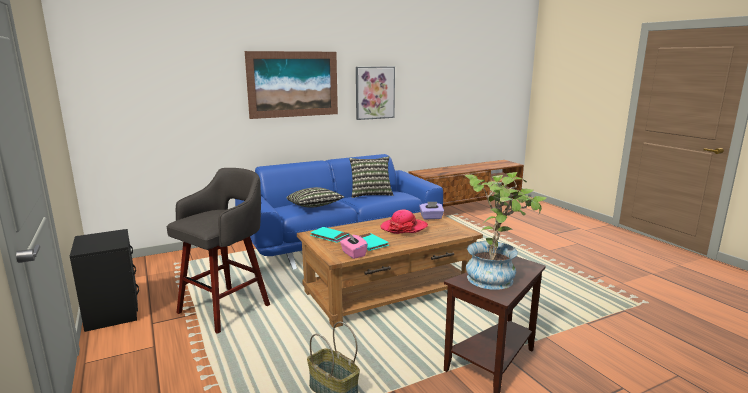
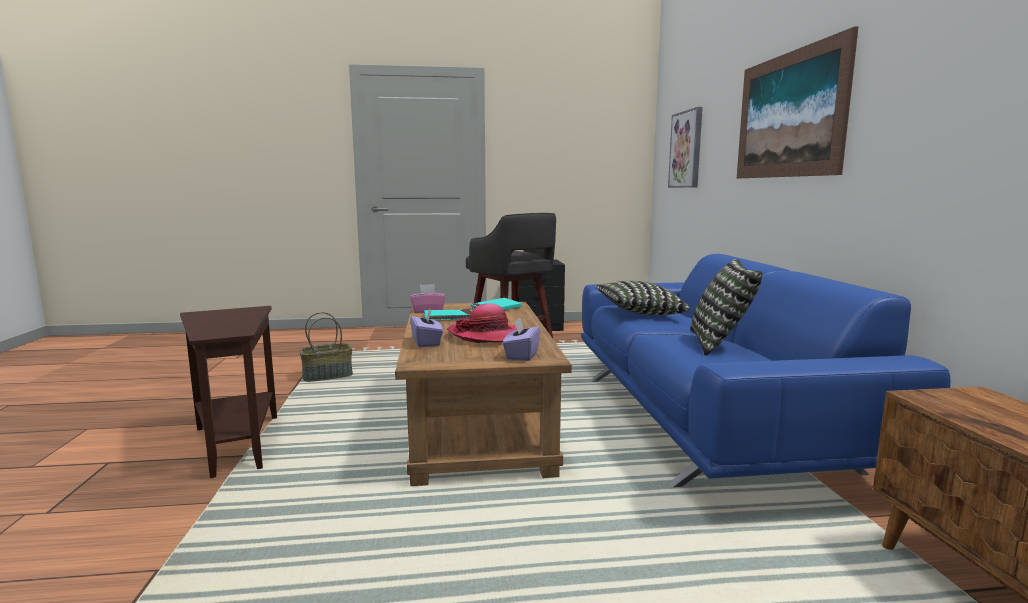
camera: 110 degrees right, 5 degrees down
picture [356,67,395,120] -> picture moved to [668,107,702,188]
potted plant [465,172,547,289] -> none
none -> purple tissue box [410,309,443,347]

